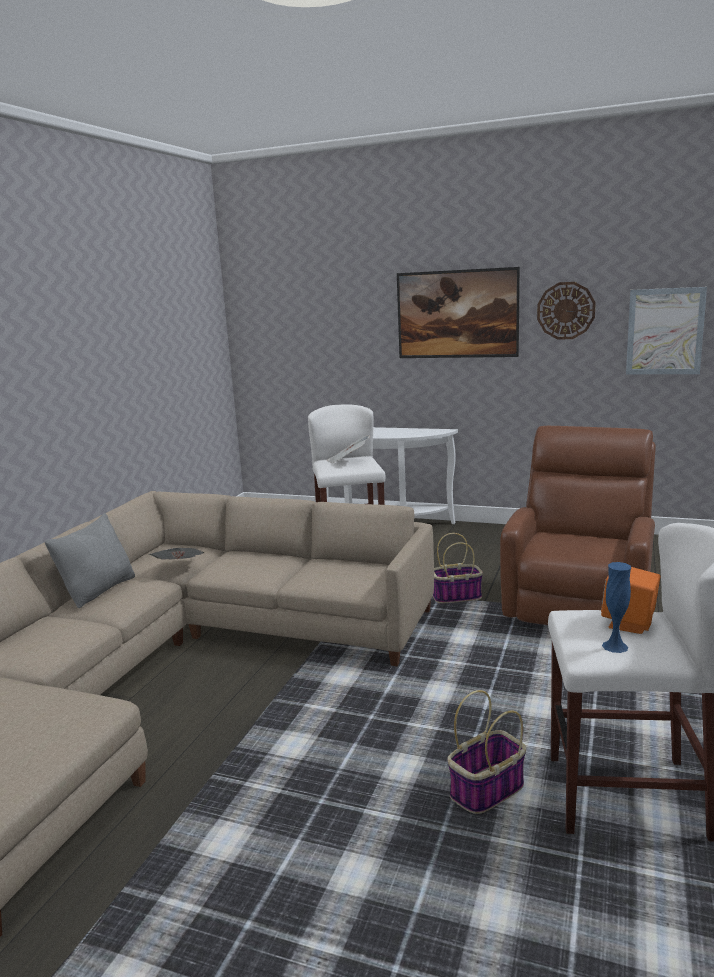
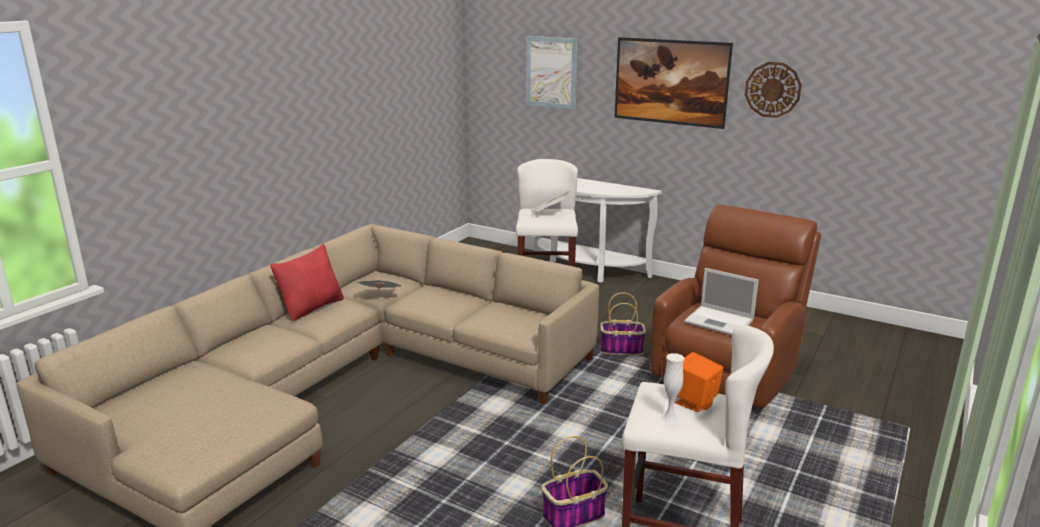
camera: 10 degrees right, 5 degrees up
grey pillow [45,513,135,608] -> red pillow [270,244,344,321]
blue vase [602,562,631,653] -> white vase [660,353,685,425]
picture [626,287,707,374] -> picture moved to [526,36,578,109]
none -> laptop [684,268,759,335]

